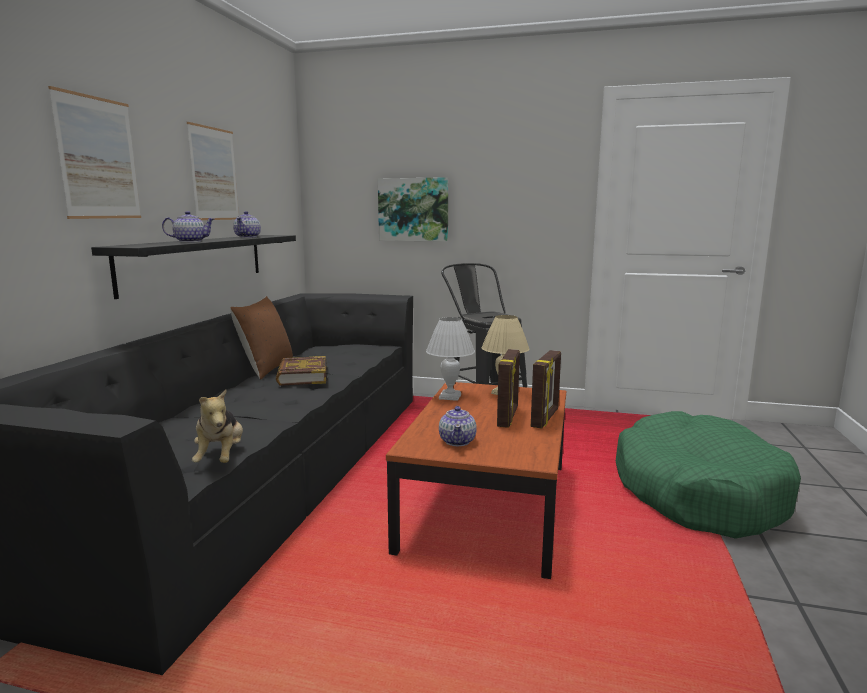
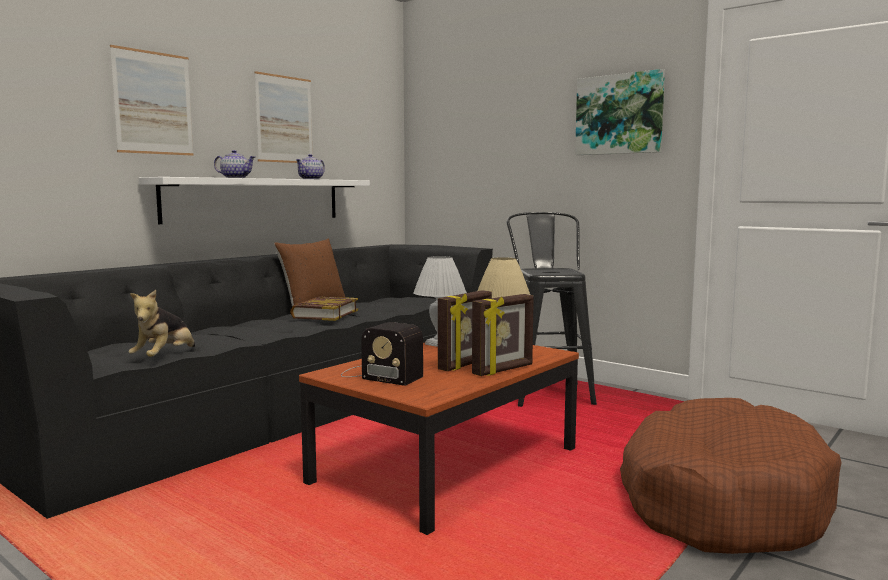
camera: 25 degrees right, 5 degrees down
black shelf [91,235,296,299] -> white shelf [139,177,370,224]
picture [378,177,448,242] -> picture moved to [575,69,665,155]
teapot [439,406,477,446] -> radio [341,322,423,386]
green dog bed [616,411,801,539] -> brown dog bed [620,398,842,554]

